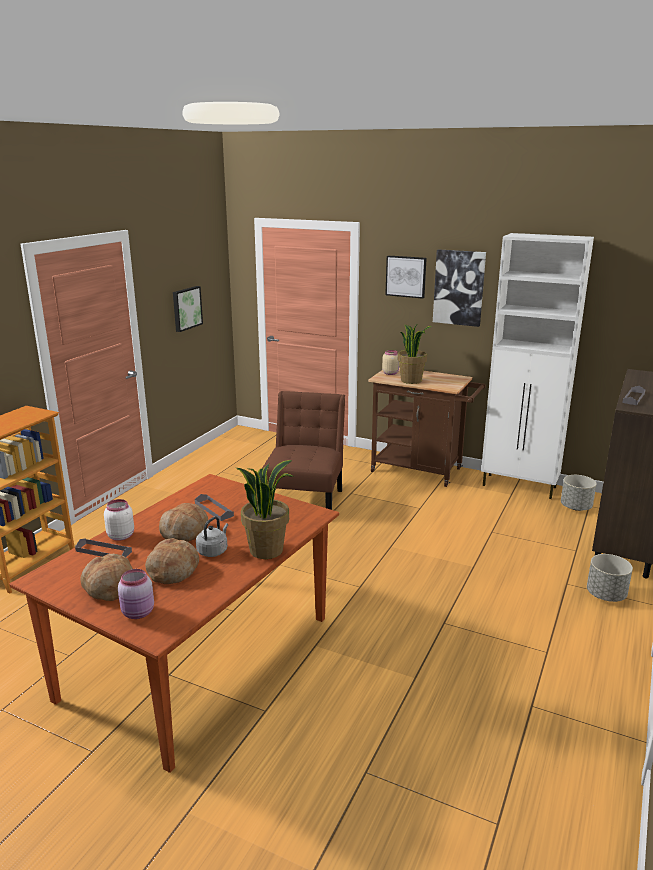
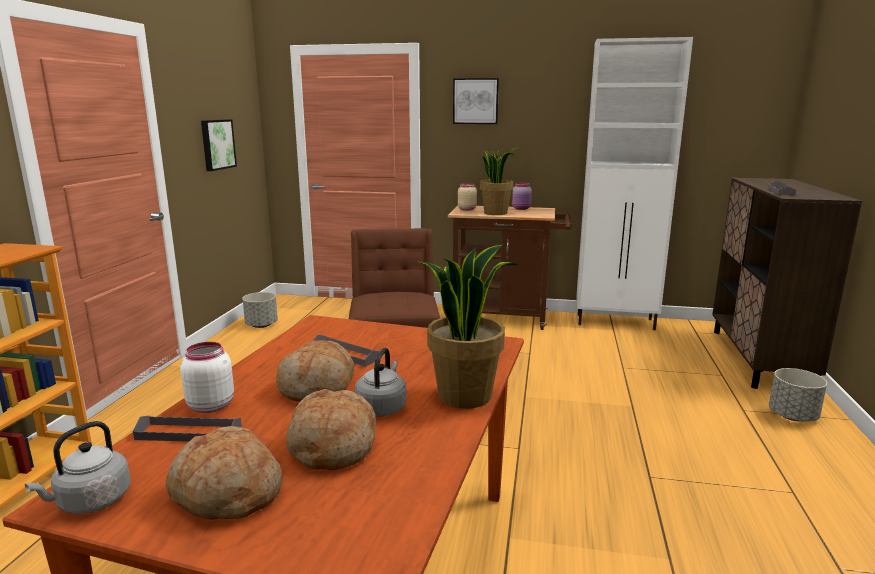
camera: 15 degrees left, 5 degrees down
pink jar [118,569,154,619] -> pink jar moved to [512,183,532,210]
picture [433,249,486,327] -> none
grey planter [561,475,597,511] -> grey planter moved to [242,292,278,328]
none -> grey kettle [25,421,130,514]

